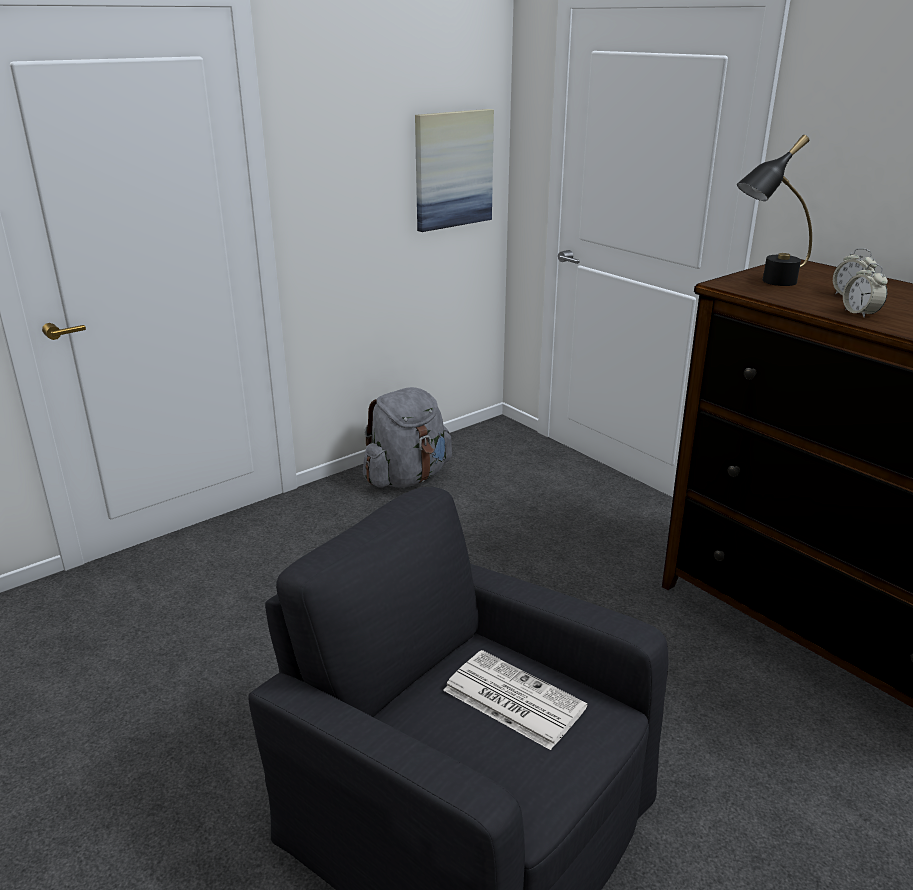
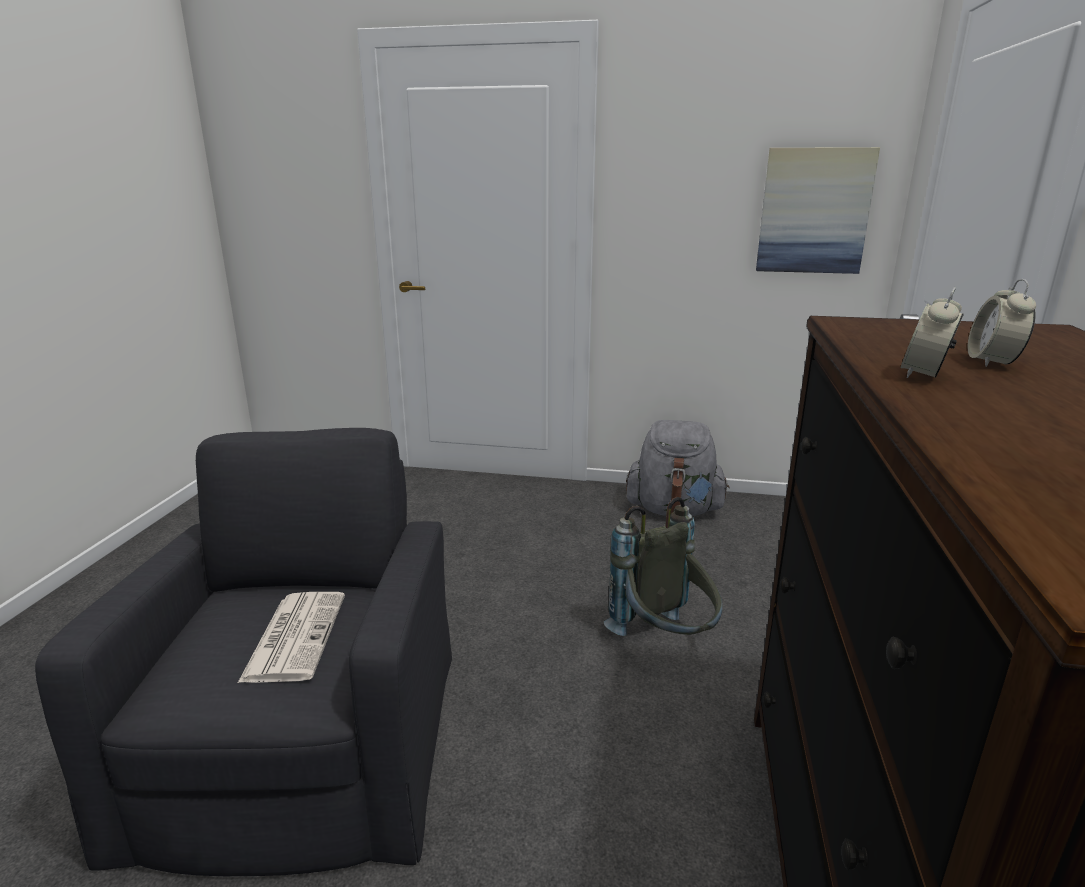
camera: 50 degrees right, 5 degrees down
black table lamp [737,135,812,286] -> none
none -> grey backpack [604,497,723,636]

